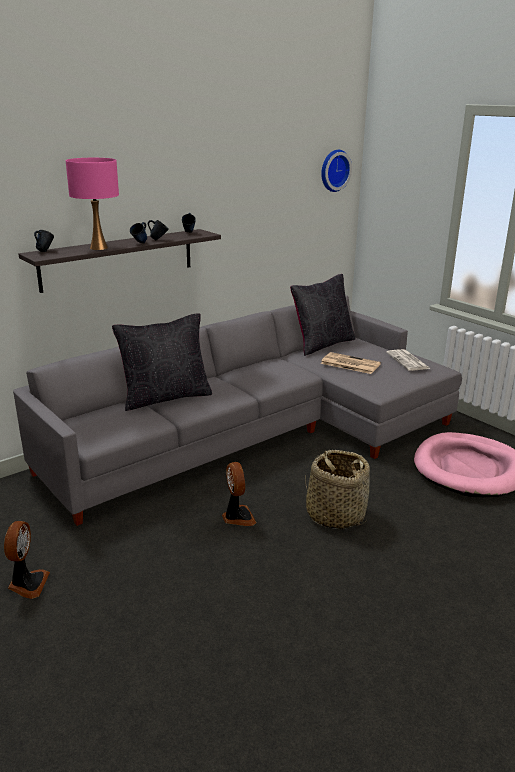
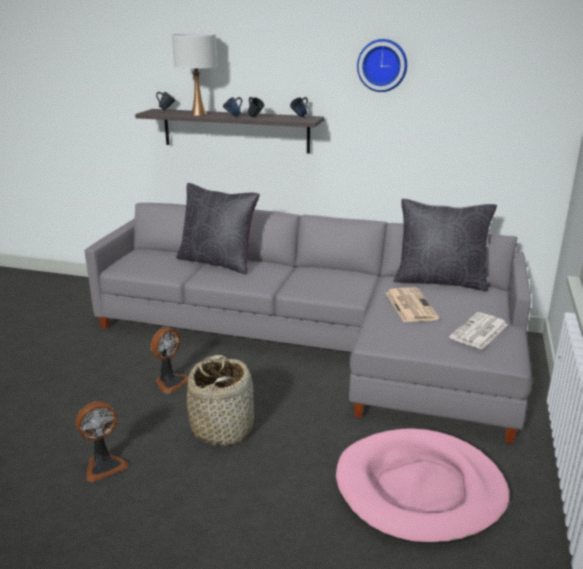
camera: 55 degrees right, 0 degrees up
fan [4,521,50,599] -> fan moved to [76,401,128,482]
pink table lamp [66,158,119,250] -> white table lamp [172,34,217,116]
wall clock [321,150,352,192] -> wall clock moved to [357,39,407,92]

